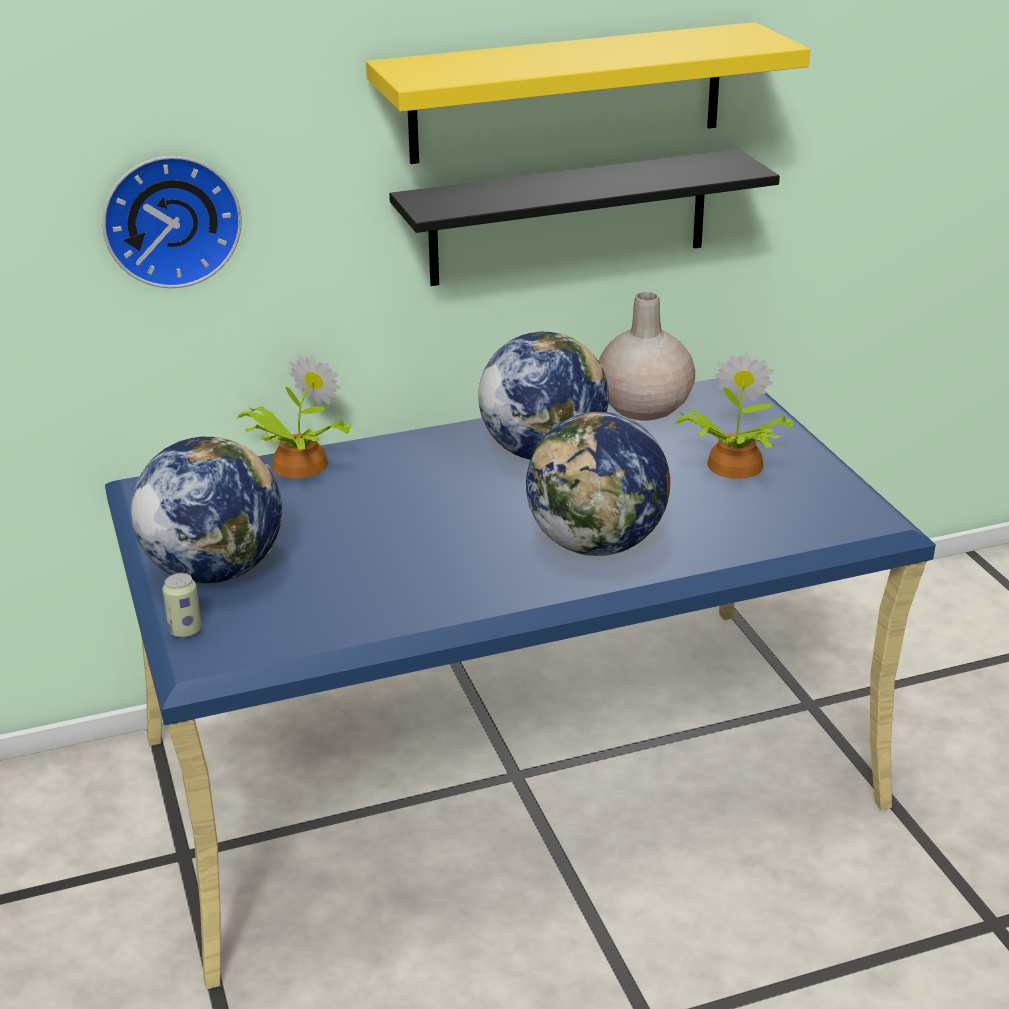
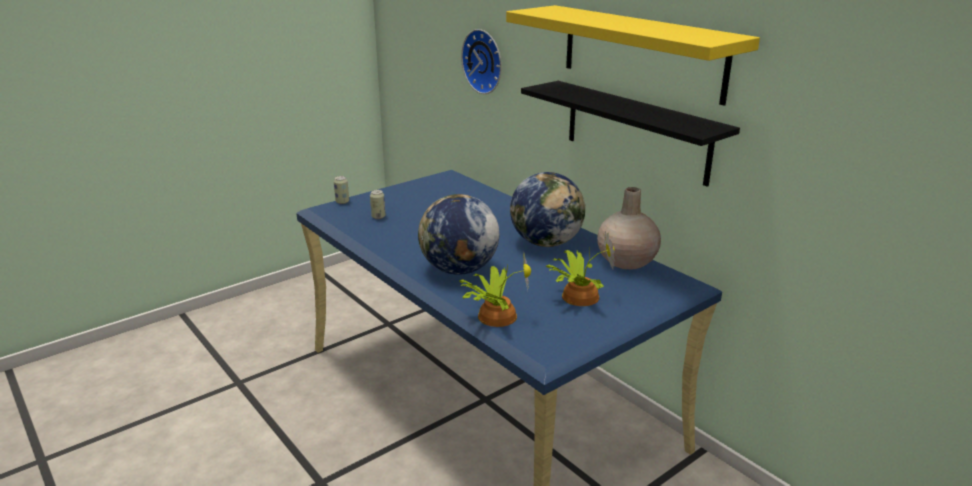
camera: 70 degrees right, 5 degrees down
globe [131,437,282,583] -> none
potted plant [236,354,352,479] -> potted plant moved to [459,250,531,327]
none -> can [370,190,385,219]

